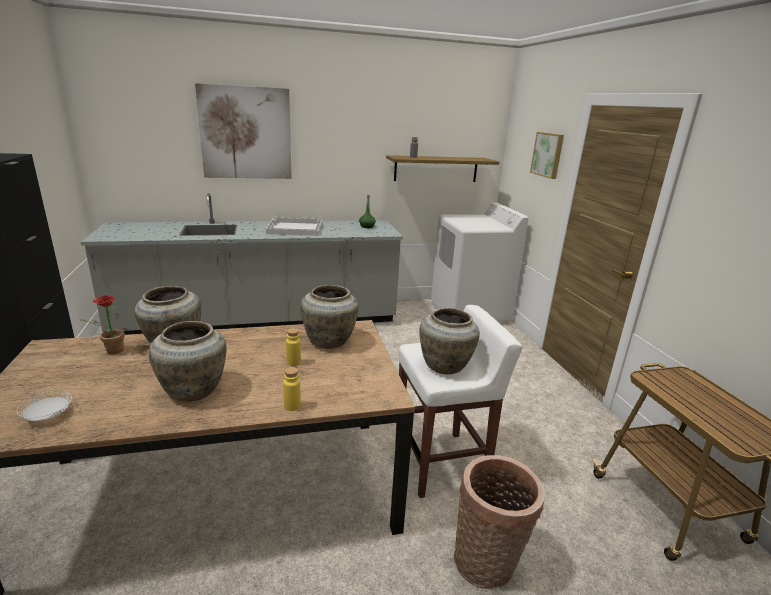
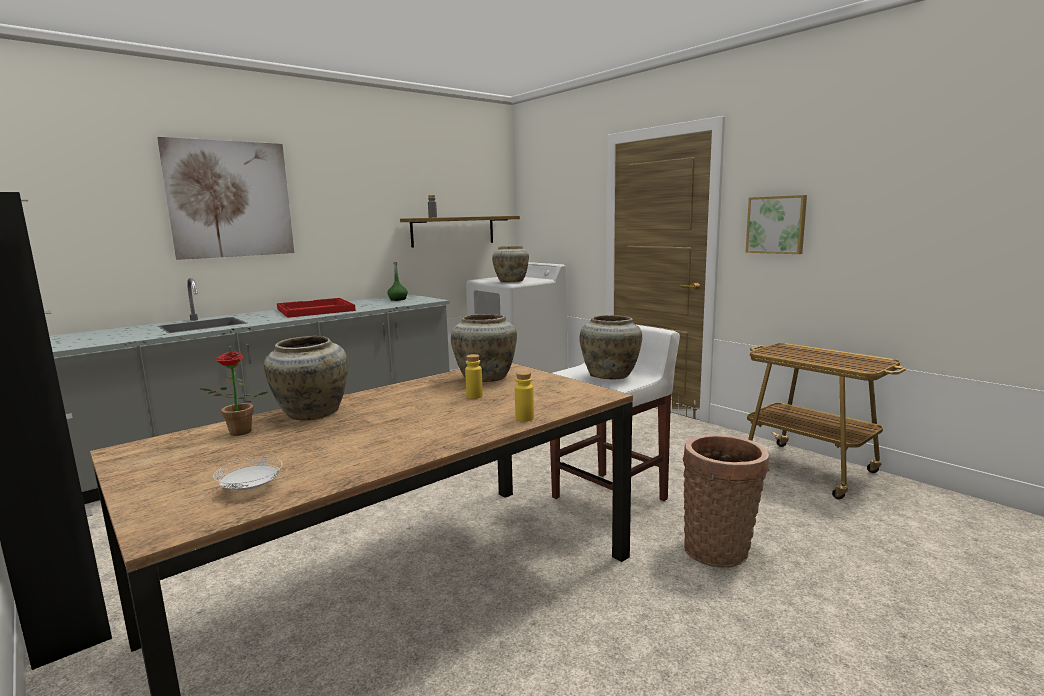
camera: 25 degrees left, 10 degrees down
beige vase [149,321,227,402] -> beige vase moved to [492,246,529,282]
white tray [266,217,322,236] -> red tray [277,298,356,318]
picture [530,132,564,179] -> picture moved to [746,195,807,254]

